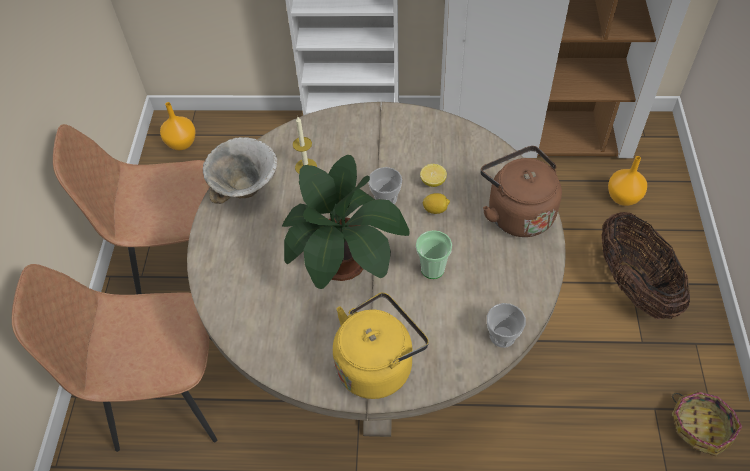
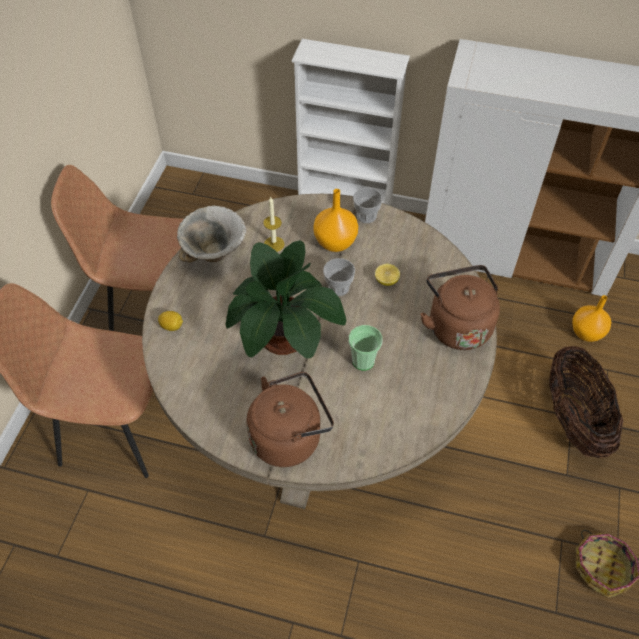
camera: 10 degrees right, 0 degrees up
orange vase [160,102,195,150] -> orange vase moved to [313,189,358,252]
yellow kettle [333,292,429,399] -> brown kettle [247,372,334,467]
lemon [423,193,450,214] -> lemon moved to [158,311,183,331]
cup [487,303,526,348] -> cup moved to [353,188,383,223]

